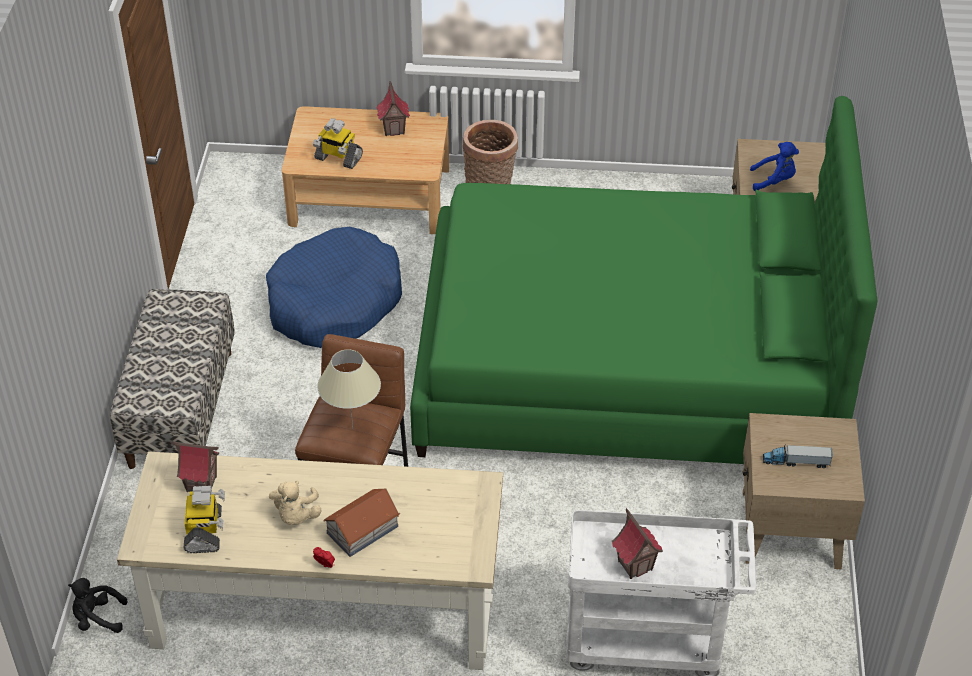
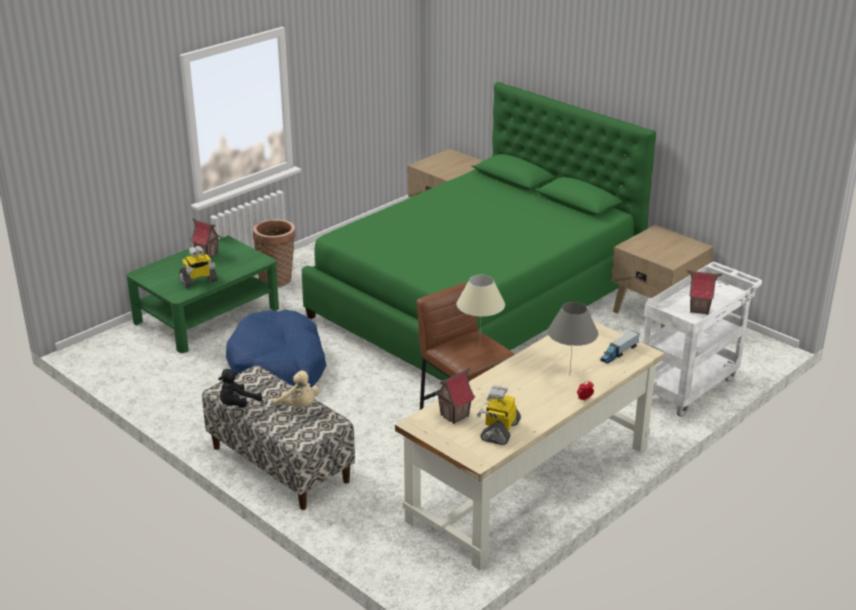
camera: 50 degrees left, 15 degrees down
black plush toy [68,578,128,633] -> black plush toy moved to [218,369,262,408]
toy robot [184,486,225,553] -> toy robot turned 105 degrees counterclockwise [477,385,521,445]
beige plush toy [269,481,322,525] -> beige plush toy moved to [273,370,319,407]
beige coffee table [281,106,449,234] -> green coffee table [126,235,279,353]
toy house [323,488,400,557] -> grey table lamp [547,302,598,370]
blue plush toy [750,142,799,191] -> none
toy truck [763,444,833,468] -> toy truck moved to [600,330,639,364]

